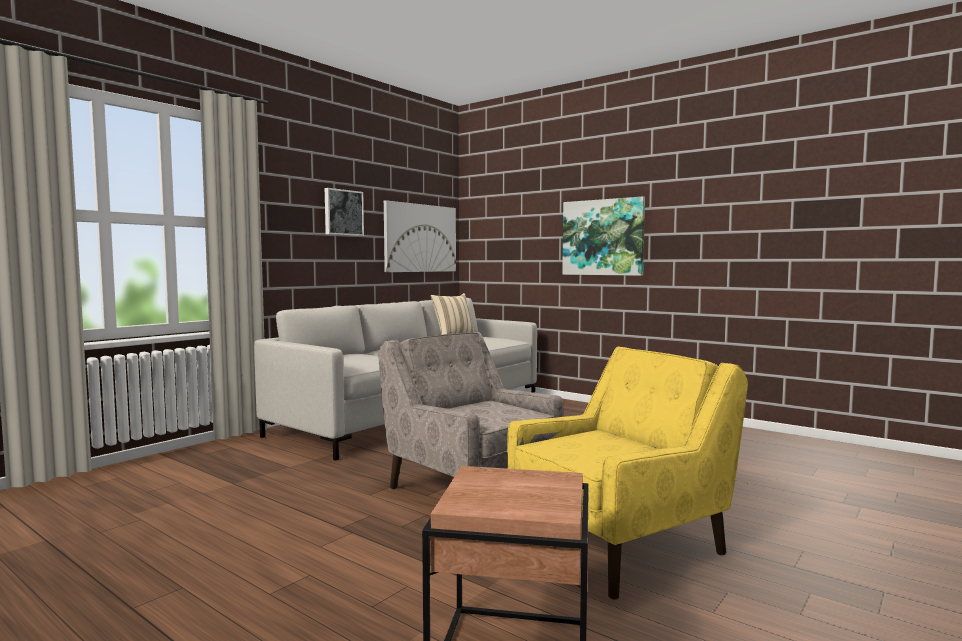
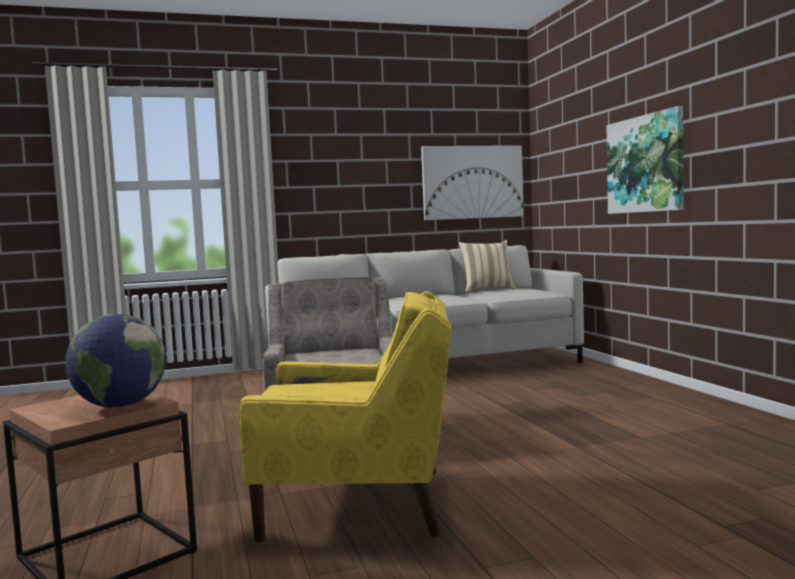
camera: 35 degrees right, 0 degrees up
picture [325,188,364,236] -> none
none -> globe [65,314,166,408]

